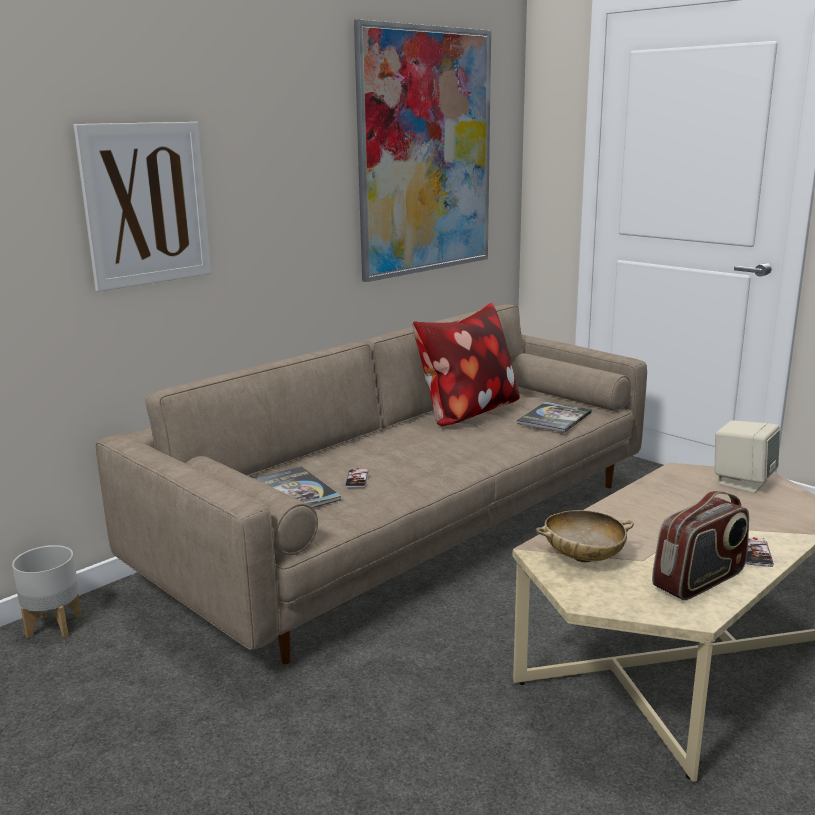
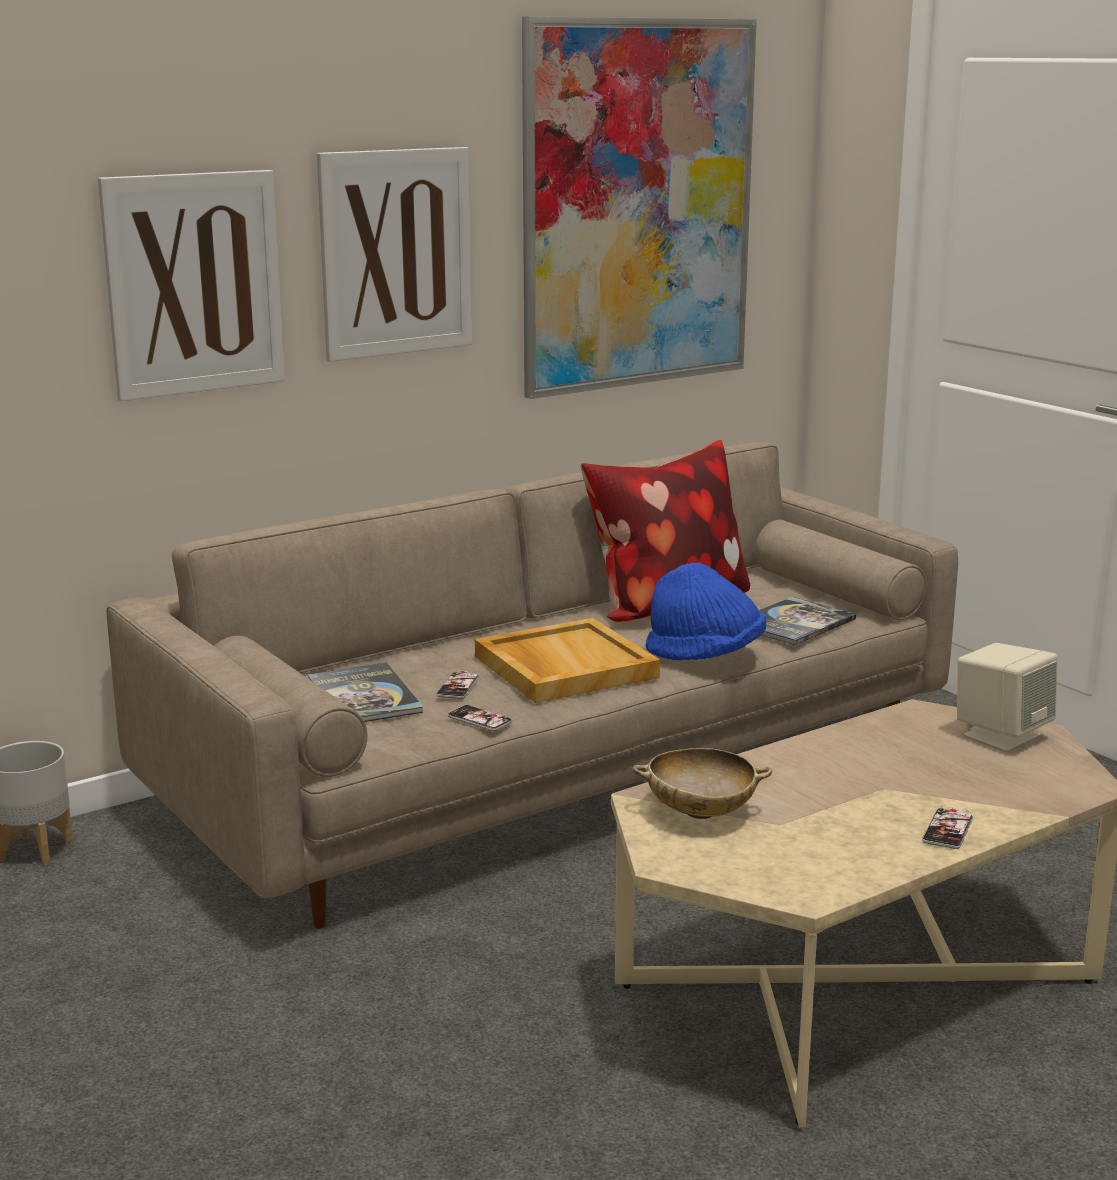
camera: 10 degrees right, 0 degrees up
radio [652,491,749,600] -> none
none -> picture [317,147,472,362]
none -> phone [448,704,512,731]
none -> beige tray [475,618,660,703]
none -> blue hat [646,563,766,660]

